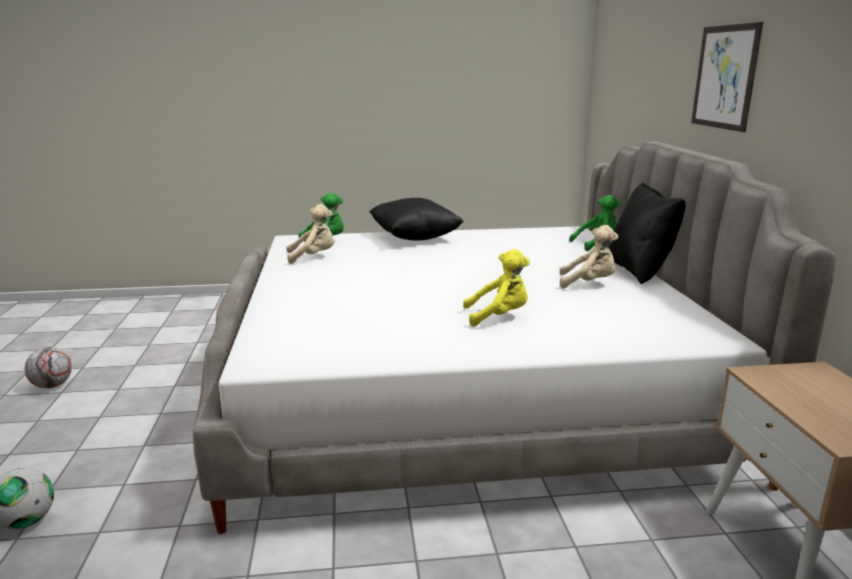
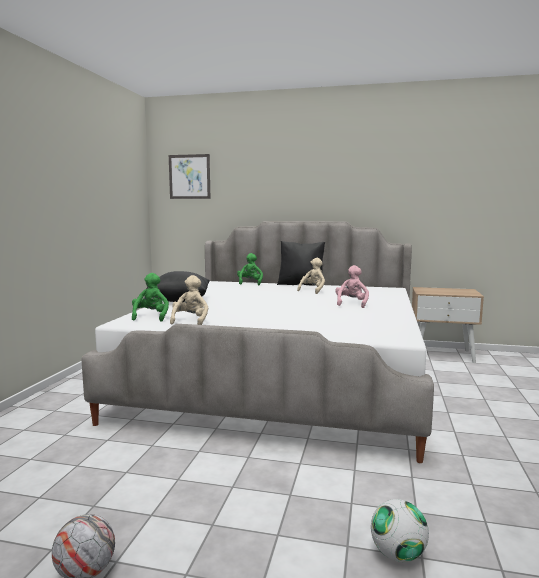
camera: 70 degrees left, 10 degrees down
yellow plush toy [463,249,530,327] -> pink plush toy [335,265,369,308]
picture [691,22,763,132] -> picture moved to [169,154,211,199]

